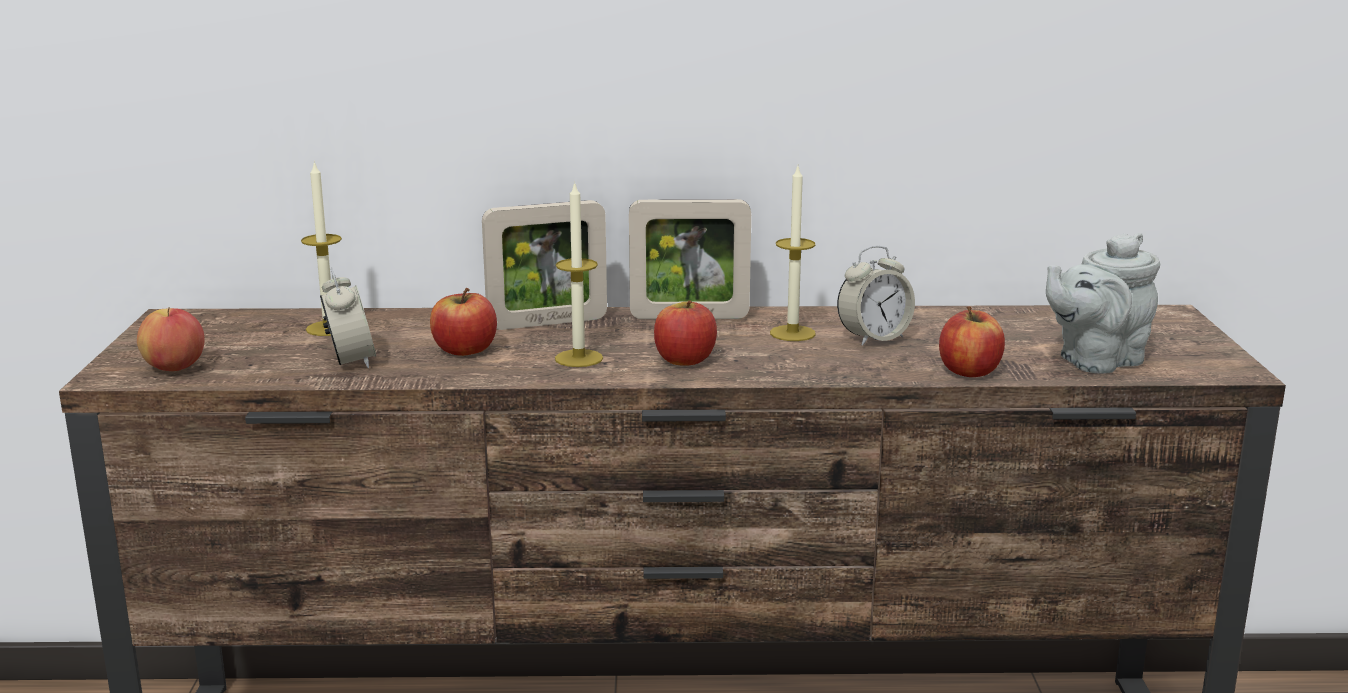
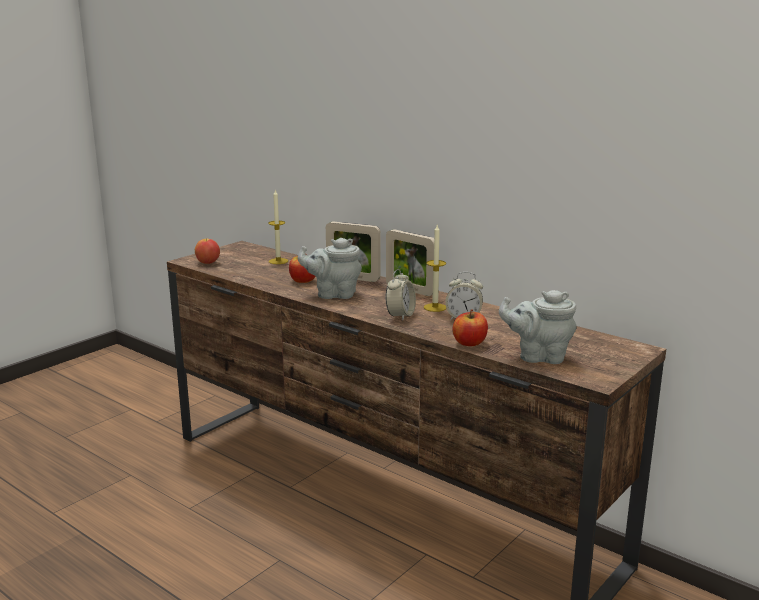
camera: 40 degrees right, 0 degrees up
alarm clock [320,267,376,368] -> alarm clock moved to [386,269,416,321]
candle [555,181,603,367] -> grey teapot [298,238,362,299]
apple [654,301,717,366] -> none

